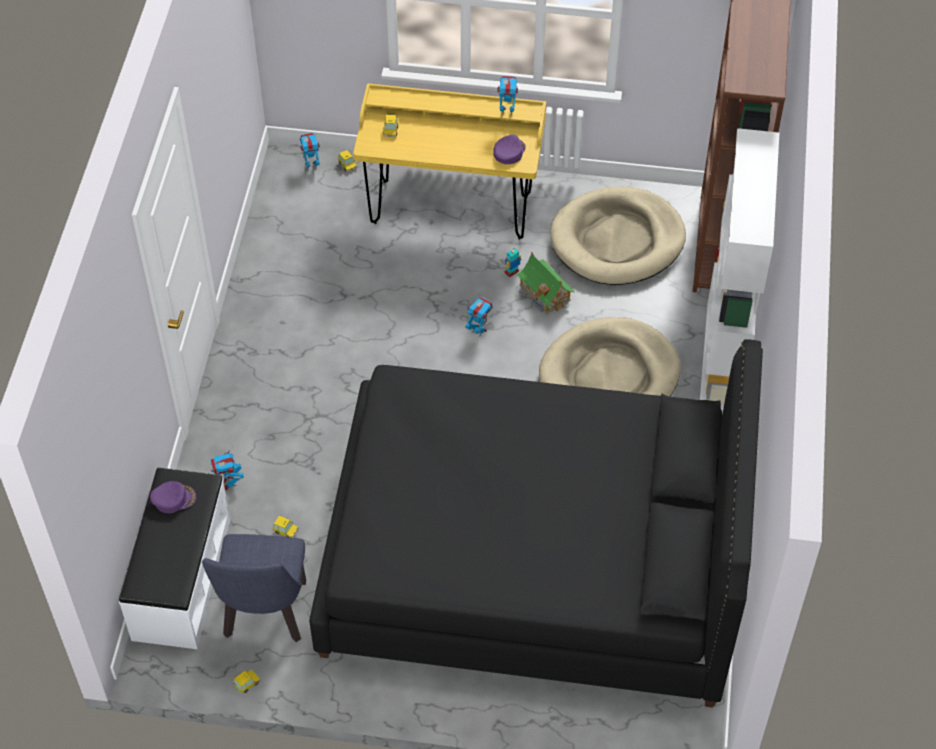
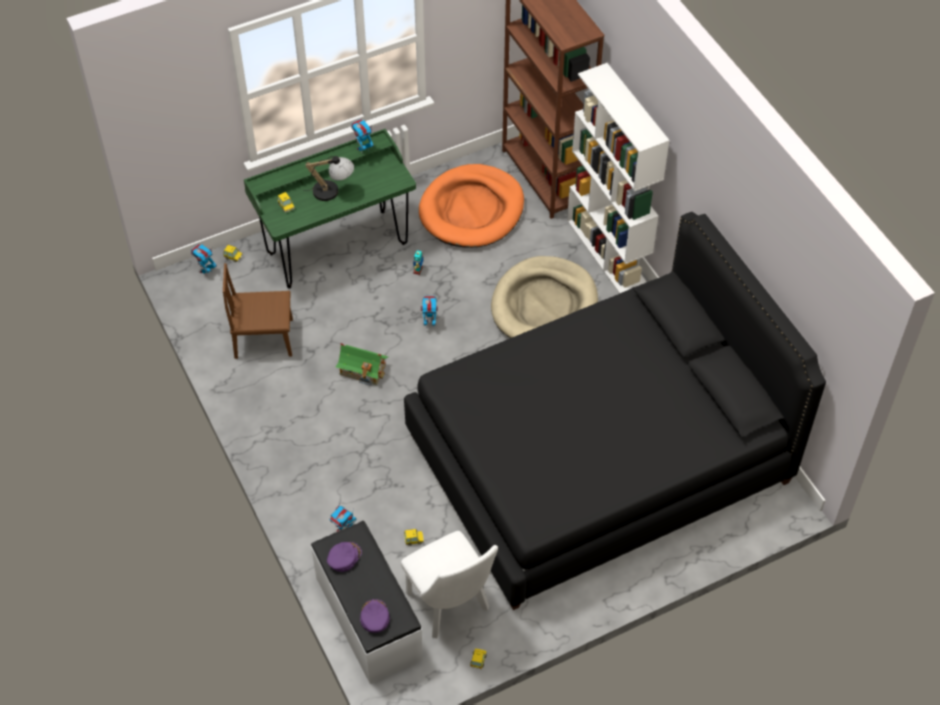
camera: 35 degrees left, 0 degrees up
blue chair [202,534,306,642] -> white chair [401,531,498,638]
yellow desk [353,83,546,239] -> green desk [244,129,416,289]
purple cap [493,134,526,164] -> purple cap moved to [360,599,390,633]
toy house [516,252,575,314] -> toy house moved to [335,343,388,386]
beige dog bed [550,186,686,285] -> orange dog bed [419,164,524,248]
none -> brown chair [223,263,293,359]
none -> table lamp [303,156,354,201]

